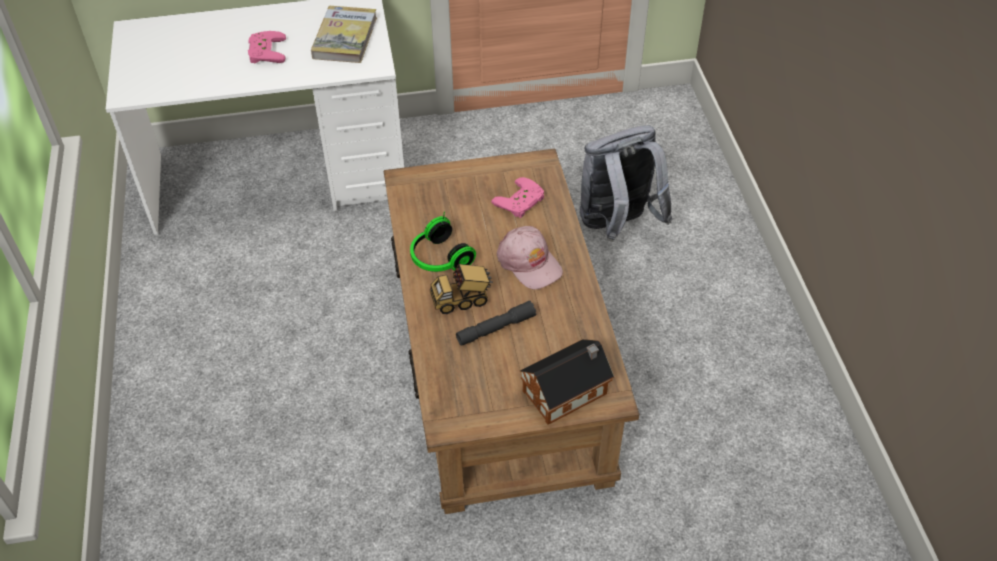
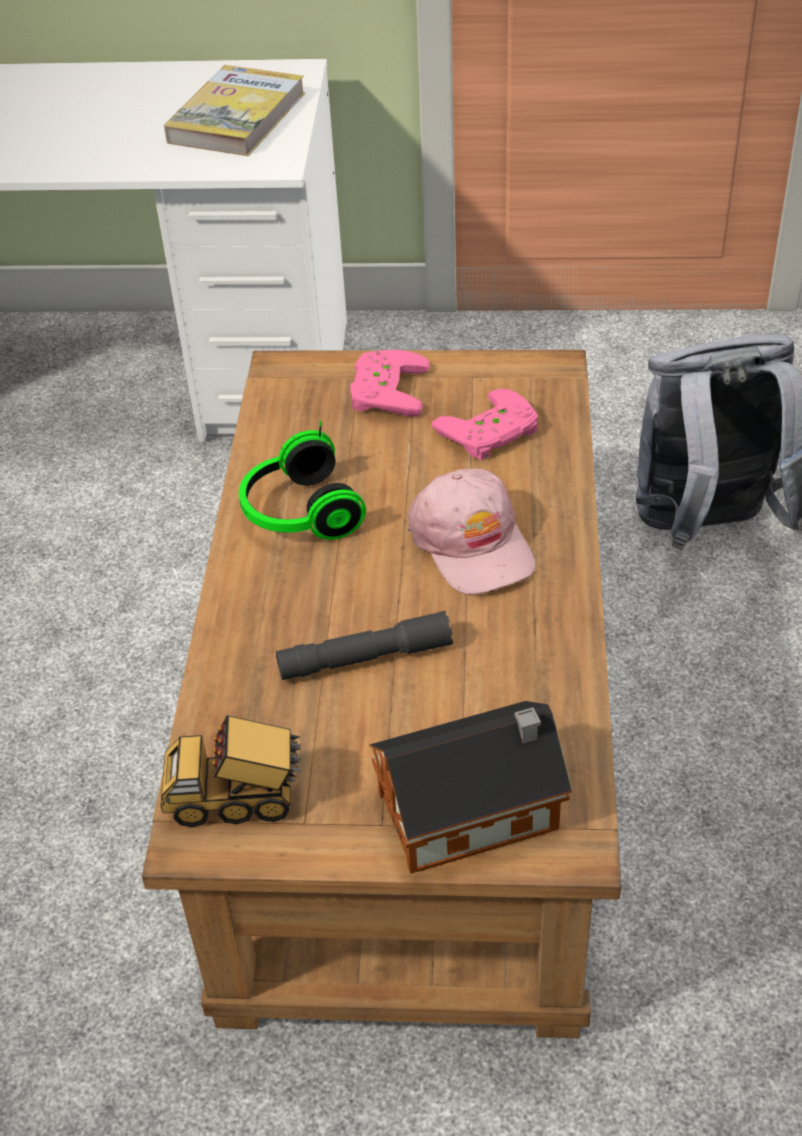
camera: 15 degrees right, 5 degrees down
pink game controller [248,31,286,64] -> pink game controller moved to [350,350,430,417]
toy truck [430,264,493,314] -> toy truck moved to [161,715,301,827]

